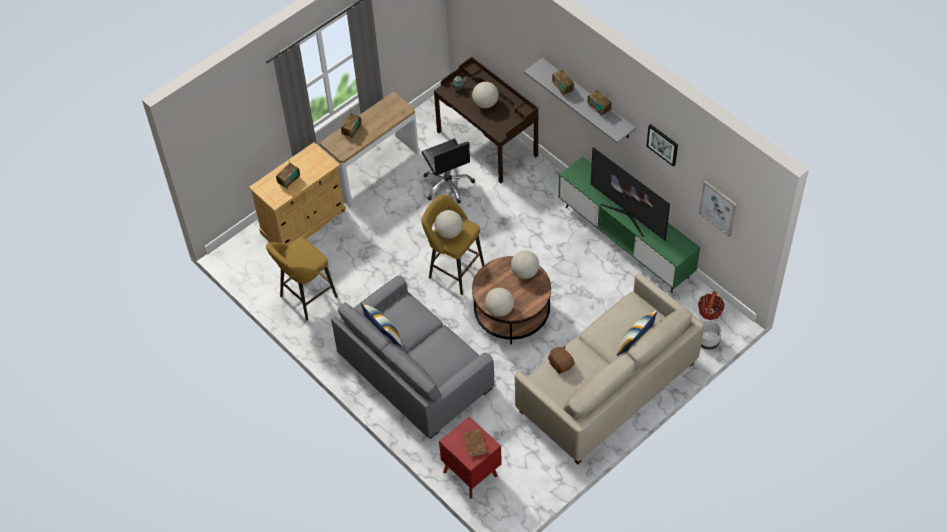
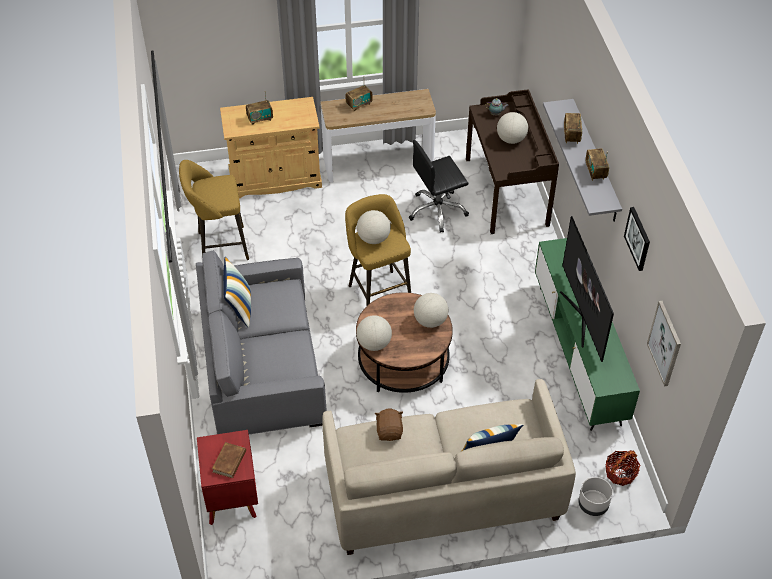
camera: 30 degrees right, 5 degrees down
black office chair [421,139,475,204] -> black office chair turned 60 degrees clockwise [409,140,469,233]

